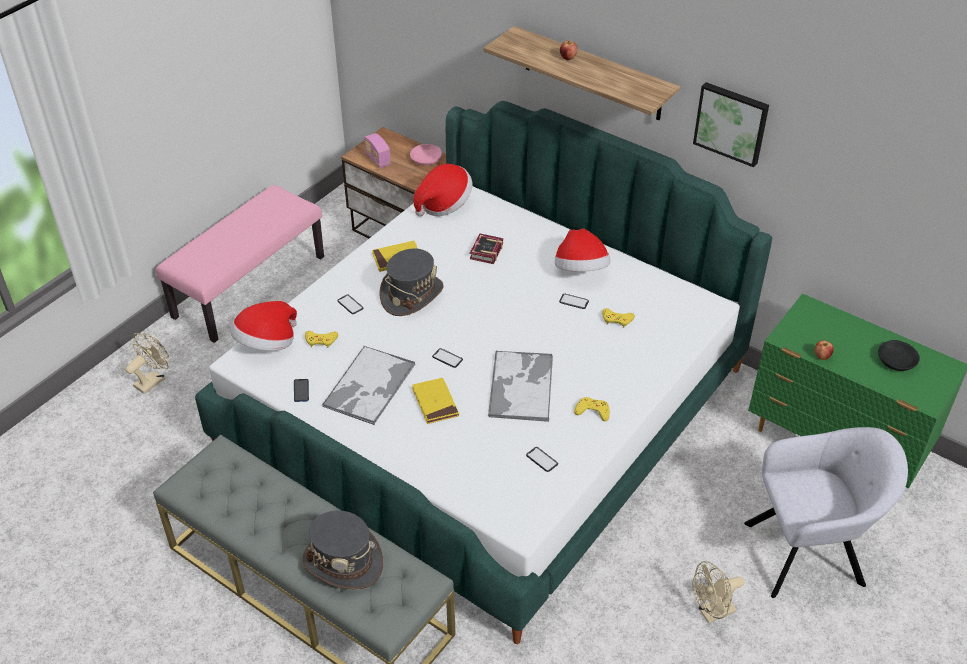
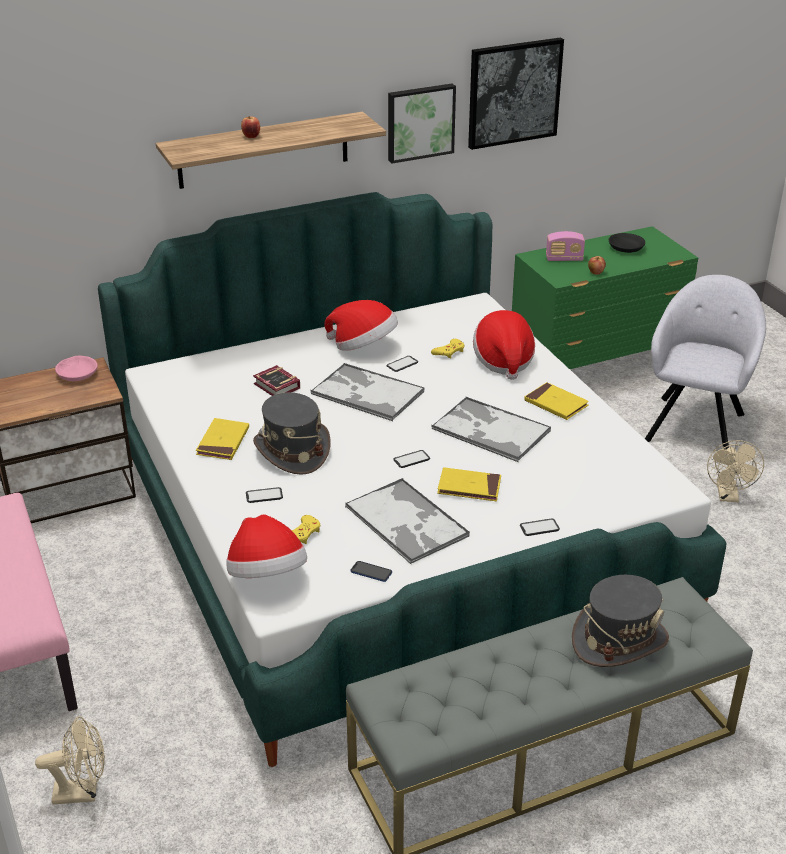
camera: 60 degrees left, 10 degrees down
beige fan [126,333,169,394] -> beige fan turned 105 degrees clockwise [35,716,105,805]
radio [364,133,391,168] -> radio moved to [546,231,585,261]
hat [413,164,473,217] -> hat moved to [473,310,535,380]
phone [526,447,558,472] -> phone moved to [520,518,560,536]
yellow game controller [574,397,610,421] -> yellow book [524,382,589,420]
none -> tray [311,363,424,421]
none -> picture [468,38,564,150]

